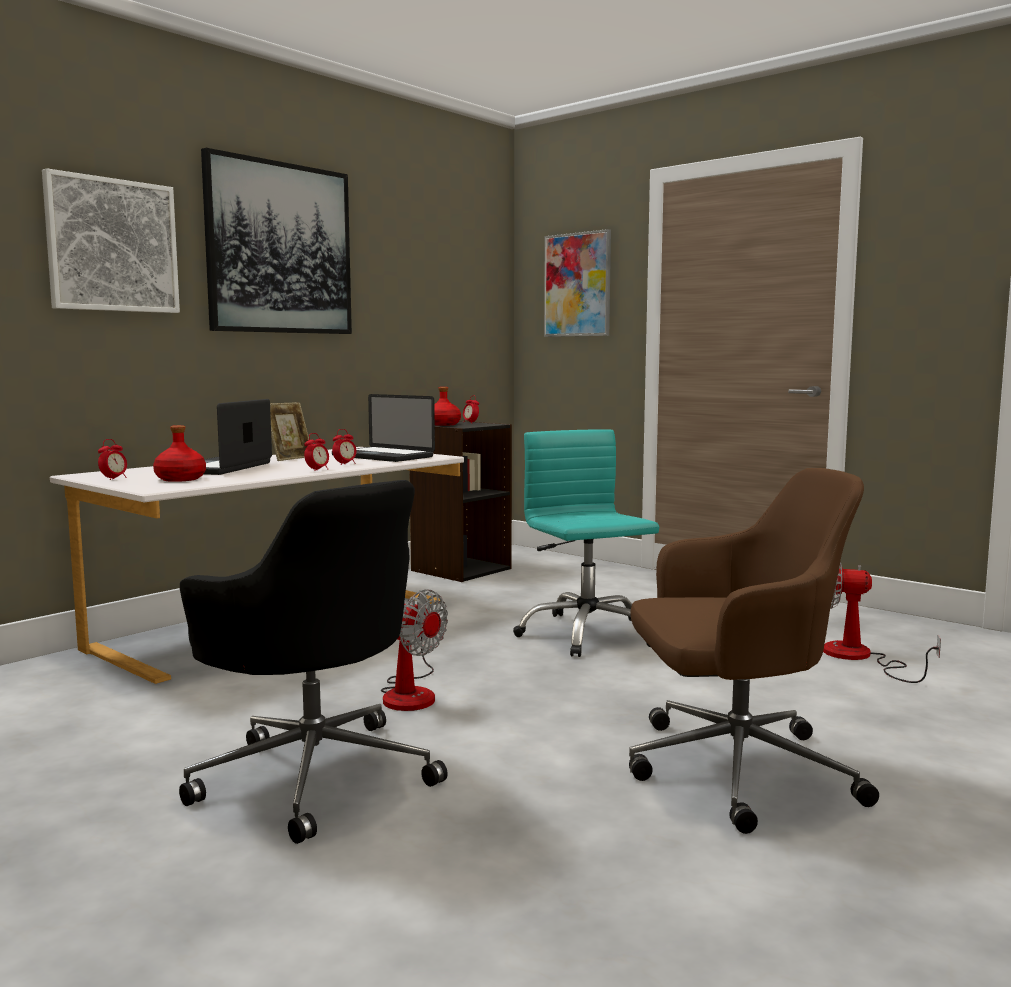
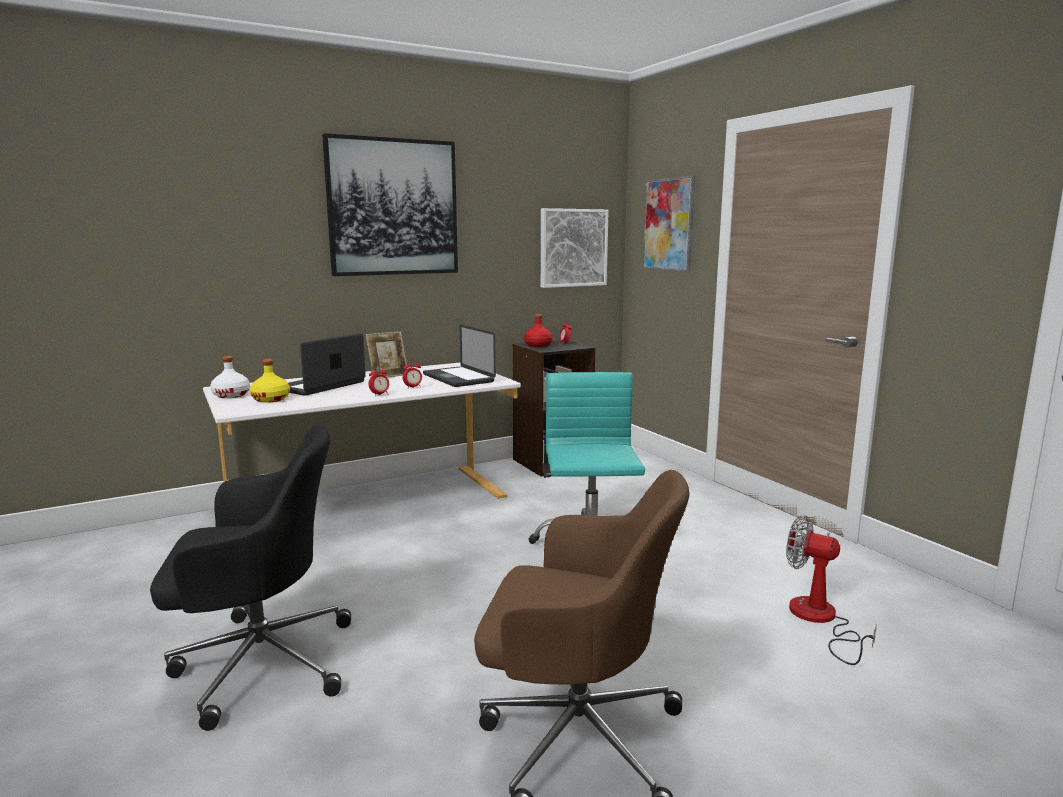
camera: 20 degrees right, 5 degrees up
picture [42,168,180,313] -> picture moved to [541,208,609,288]
alarm clock [98,439,127,480] -> white bottle [210,356,250,398]
red bottle [153,425,206,482] -> yellow bottle [250,359,290,403]
black office chair [179,480,448,844] -> black office chair turned 75 degrees counterclockwise [150,424,351,731]
fan [381,589,448,711] -> none

